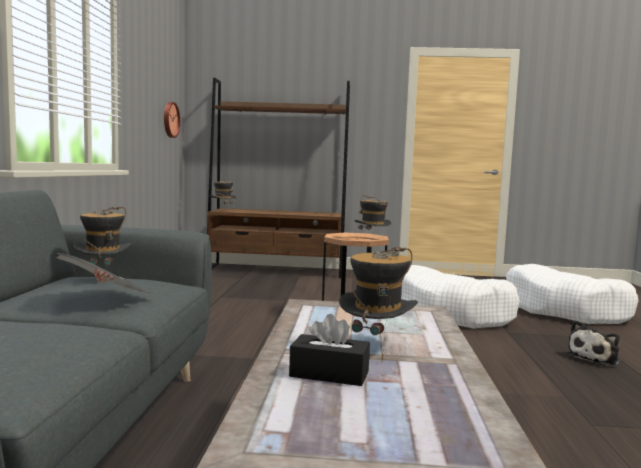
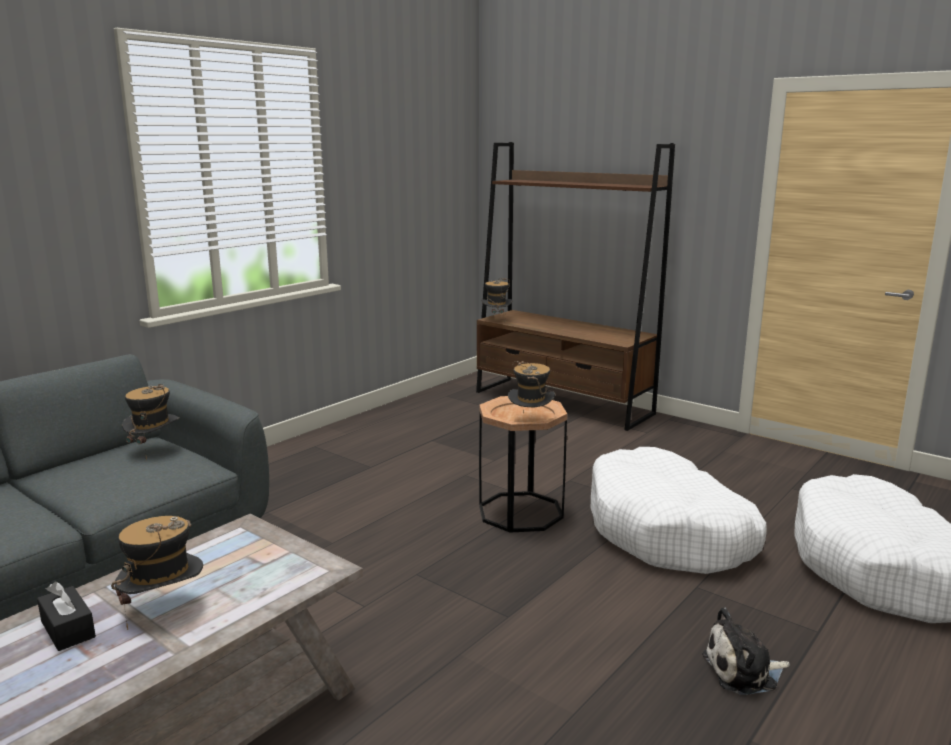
camera: 35 degrees right, 10 degrees up
newspaper [56,253,154,294] -> none
wall clock [164,102,180,138] -> none

